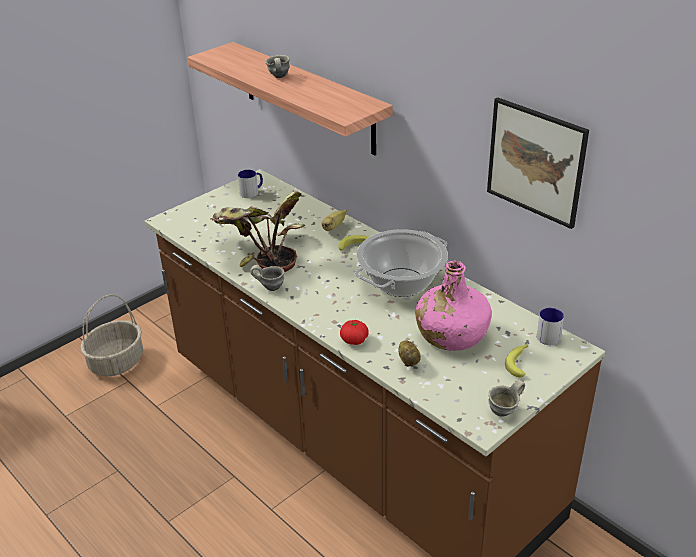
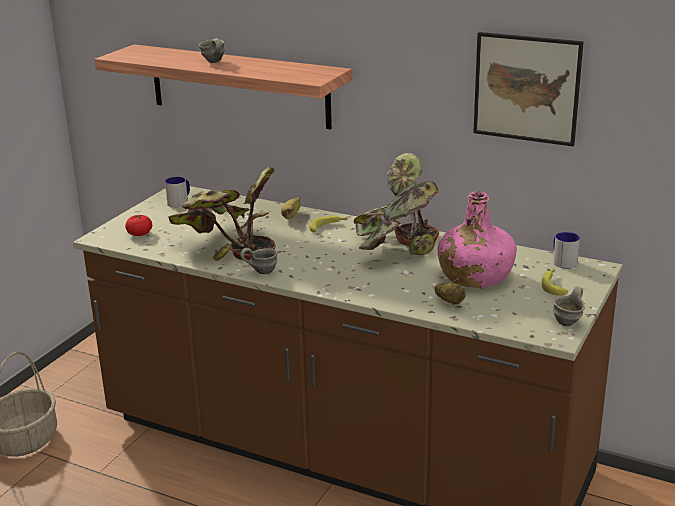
camera: 20 degrees left, 10 degrees down
tomato [340,320,369,345] -> tomato moved to [125,215,152,236]
cooking pot [355,229,448,297] -> potted plant [354,153,439,255]

